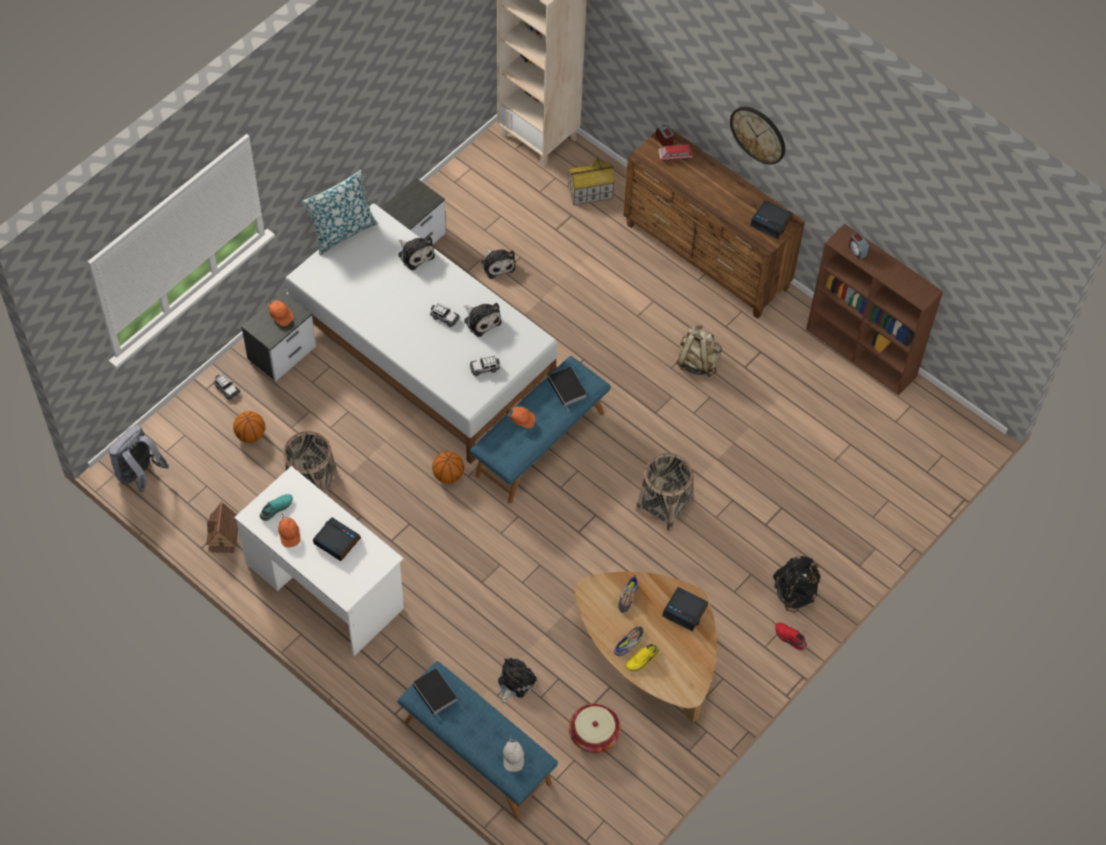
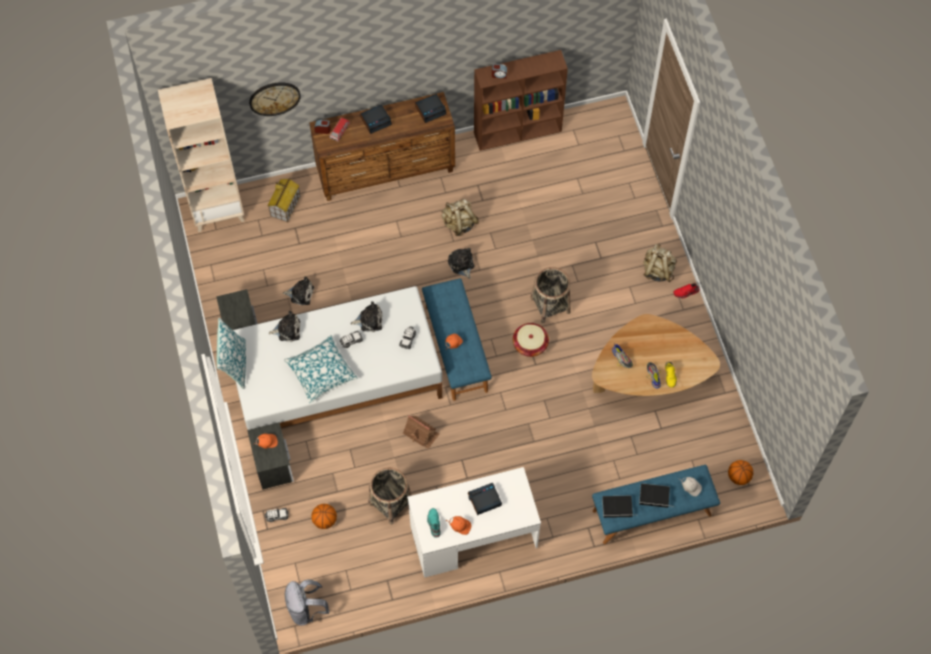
camera: 55 degrees left, 5 degrees up
toy house [206,501,238,553] -> toy house moved to [403,416,439,449]
basketball [432,451,464,484] -> basketball moved to [728,460,753,485]
plush toy [498,658,537,703] -> plush toy moved to [448,248,474,279]
book [548,367,587,410] -> book moved to [639,483,671,508]
basket [569,704,621,753] -> basket moved to [513,323,549,357]
alarm clock [662,587,708,632] -> alarm clock moved to [360,104,392,134]
wall clock [730,107,785,165] -> wall clock moved to [249,82,301,116]
black backpack [773,556,821,612] -> beige backpack [643,244,677,283]
none -> pillow [284,335,358,403]

